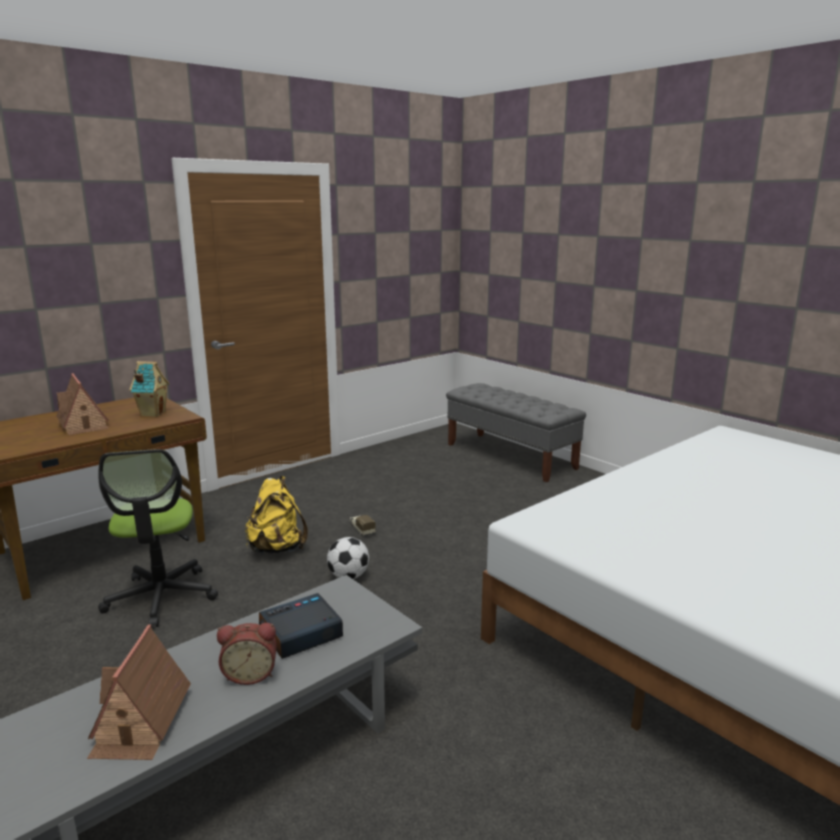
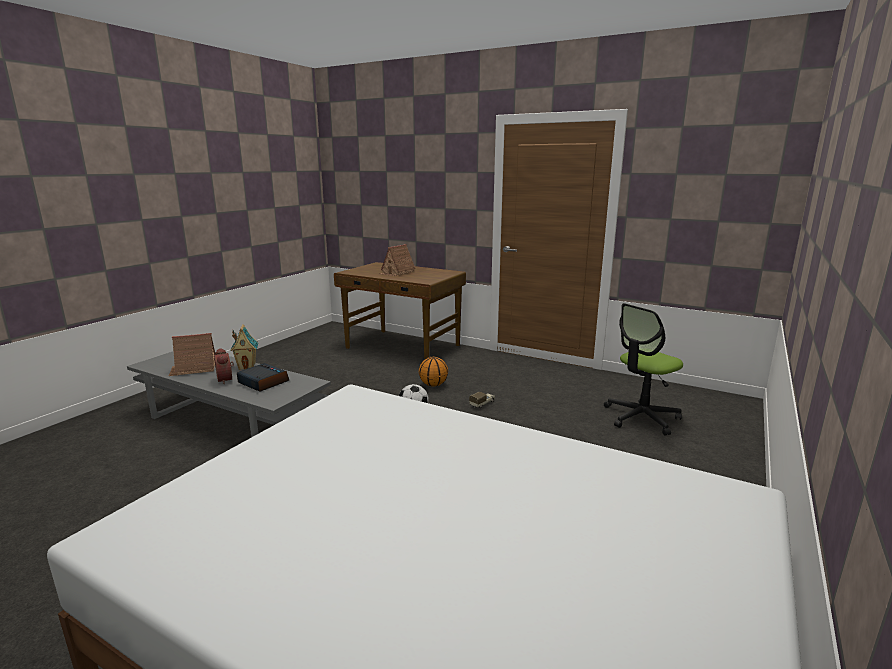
camera: 70 degrees right, 0 degrees up
office chair [98,449,218,627] -> office chair moved to [604,303,683,435]
toy house [129,361,169,417] -> toy house moved to [230,324,258,370]
yellow backpack [245,476,308,554] -> basketball [419,357,448,387]
grey bench [446,383,586,482] -> none

